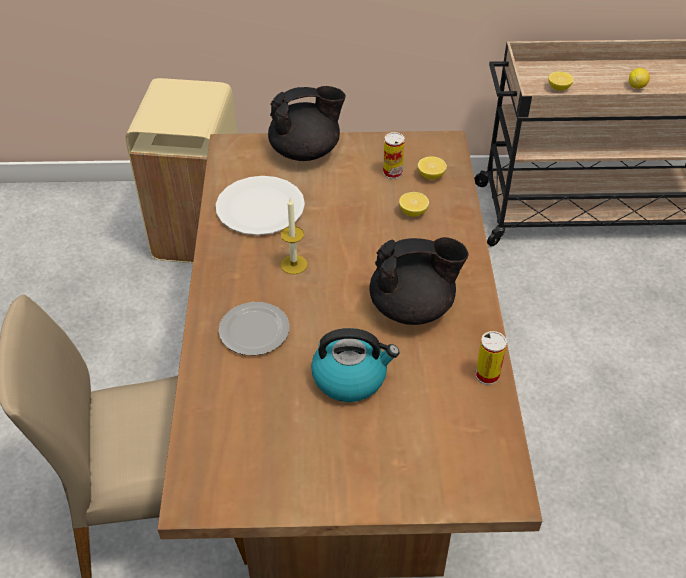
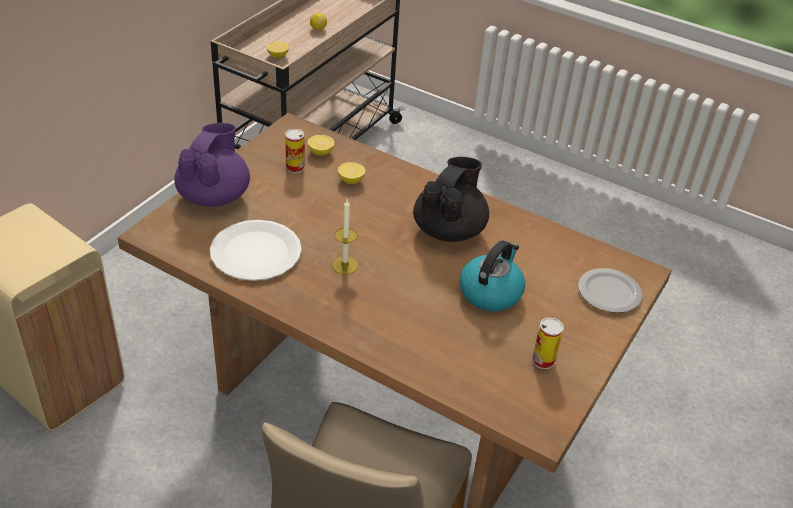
camera: 60 degrees left, 5 degrees down
plate [219,302,290,355] -> plate moved to [578,268,642,313]
black teapot [268,86,346,161] -> purple teapot [174,123,250,207]
can [475,331,507,385] -> can moved to [532,317,564,369]

